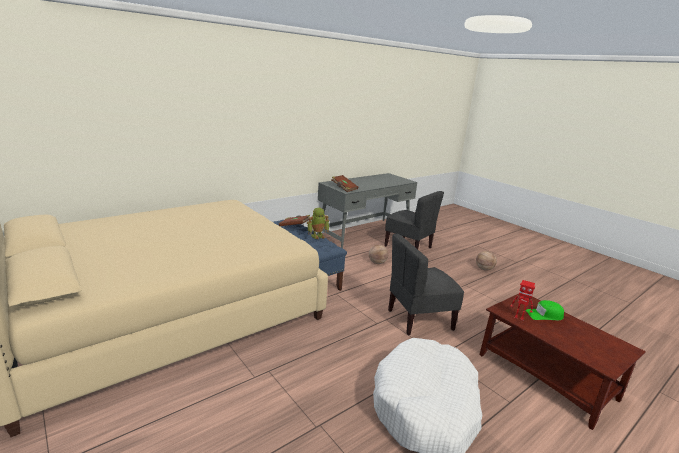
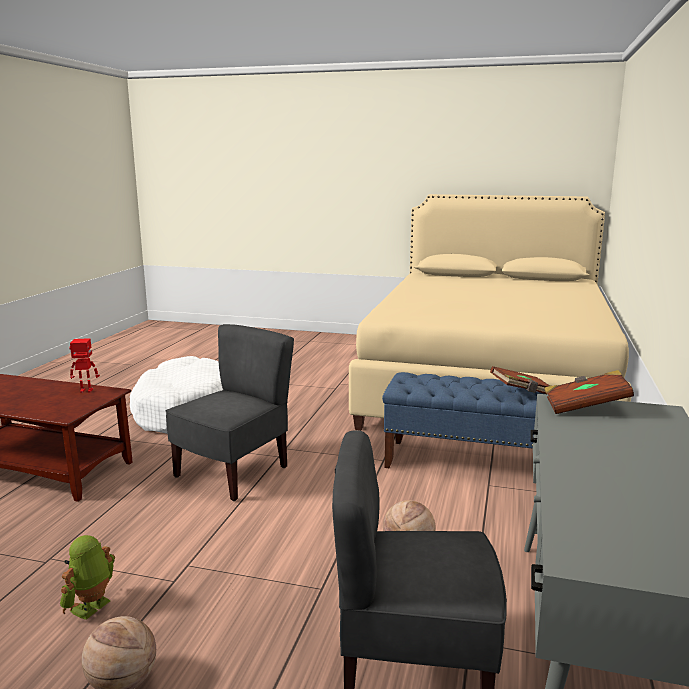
camera: 145 degrees right, 5 degrees down
toy robot [307,208,329,240] -> toy robot moved to [60,535,115,620]
green cap [525,300,564,320] -> none

